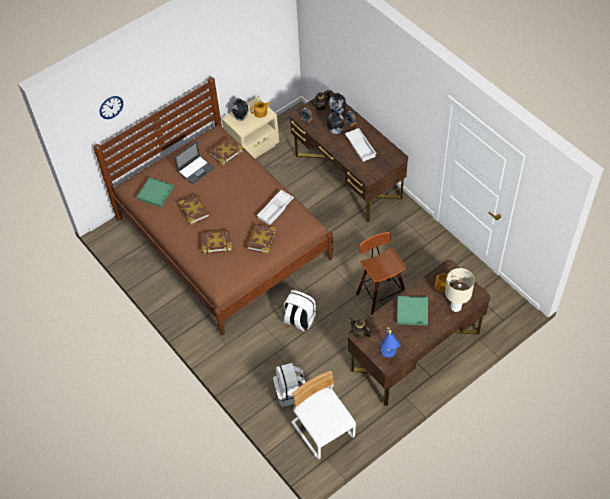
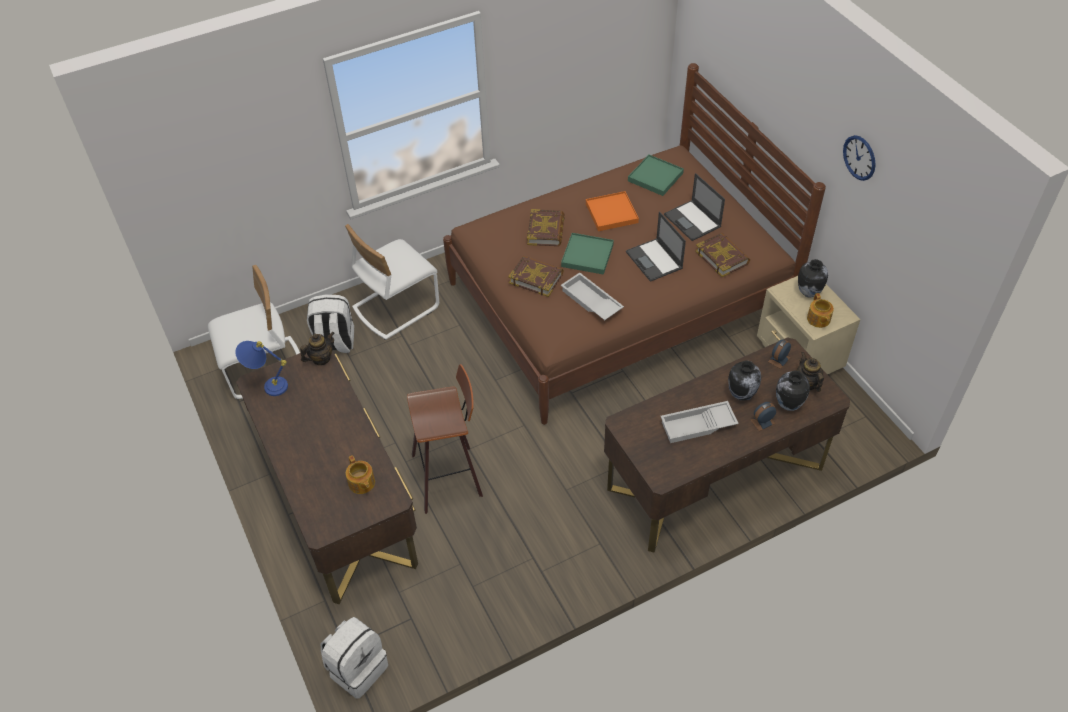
camera: 100 degrees right, 5 degrees down
wall clock [100,96,123,119] -> wall clock moved to [843,135,876,181]
book [179,194,210,225] -> orange tray [586,191,639,231]
white backpack [284,290,316,332] -> white backpack moved to [321,617,388,699]
green tray [397,296,428,326] -> green tray moved to [561,233,614,275]
beige table lamp [445,268,475,312] -> none
none -> white chair [345,224,439,340]
none -> laptop [626,212,686,282]

